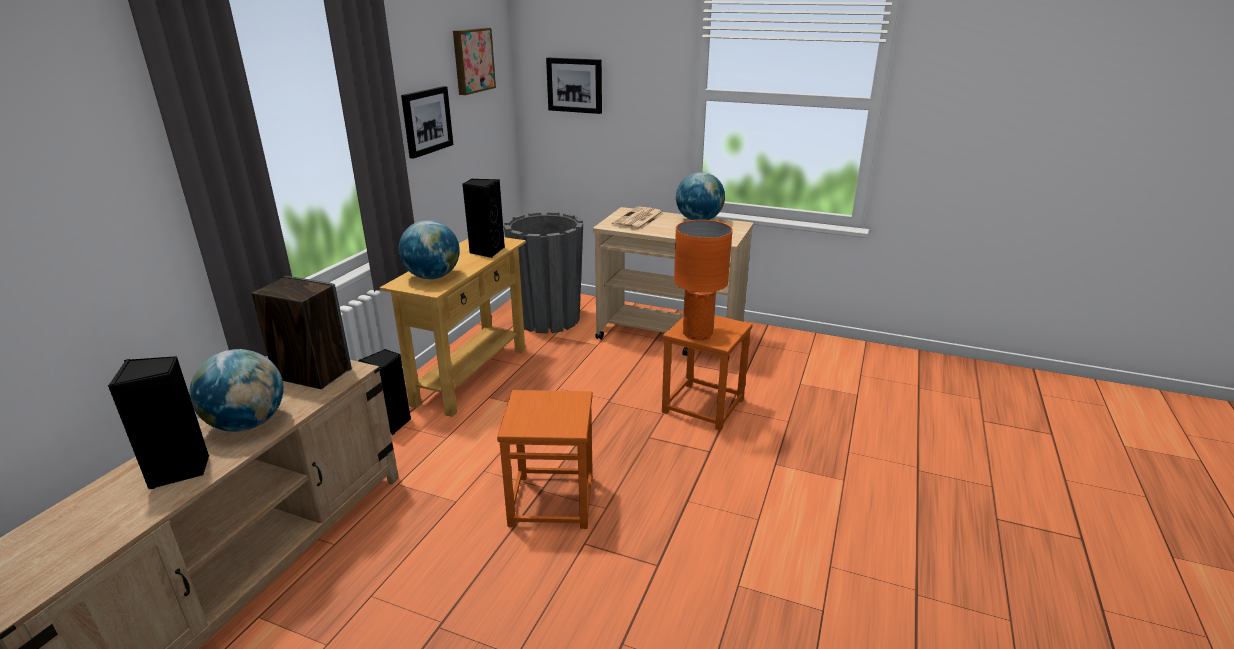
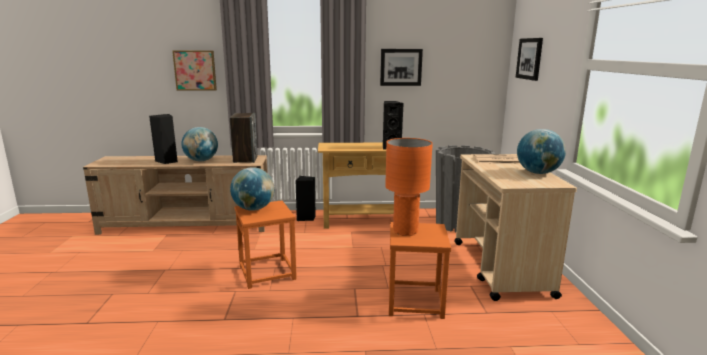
camera: 65 degrees right, 10 degrees down
globe [399,220,460,279] -> globe moved to [230,167,275,211]
picture [453,28,496,95] -> picture moved to [172,50,217,91]

